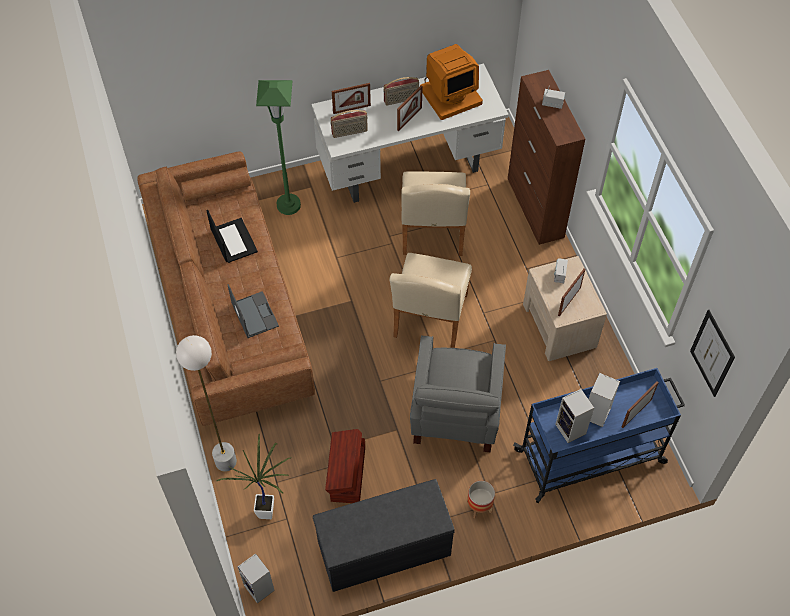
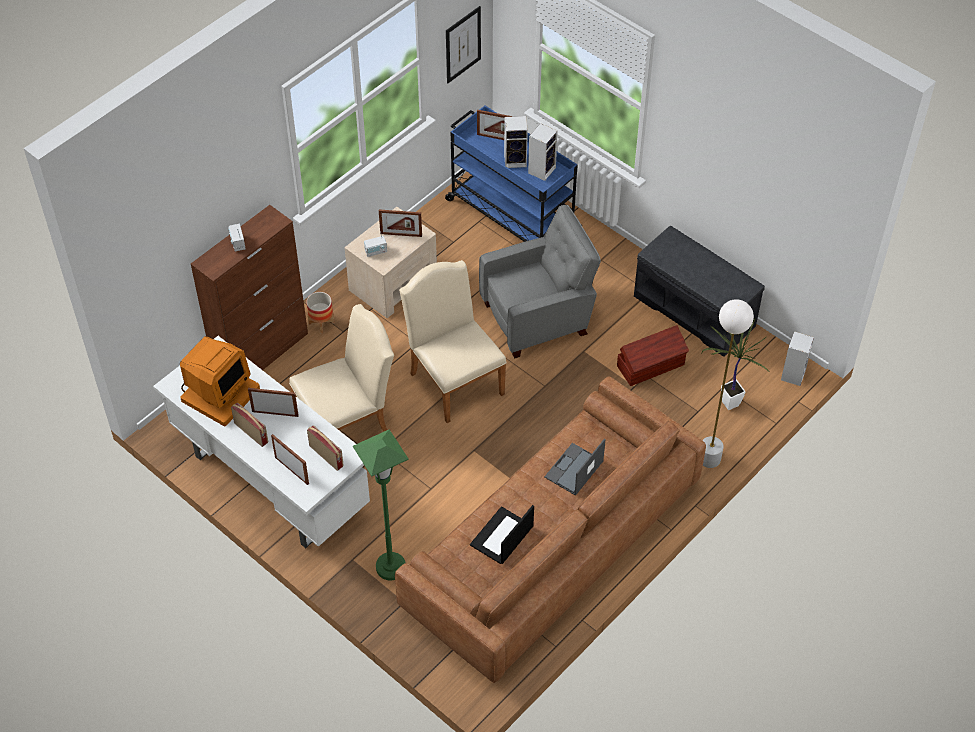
camera: 120 degrees left, 5 degrees down
beige chair [389,253,472,348] -> beige chair turned 105 degrees counterclockwise [399,260,507,423]
monitor [420,44,483,120] -> monitor turned 90 degrees clockwise [180,336,260,426]
planter [467,481,495,519] -> planter moved to [306,292,335,333]

